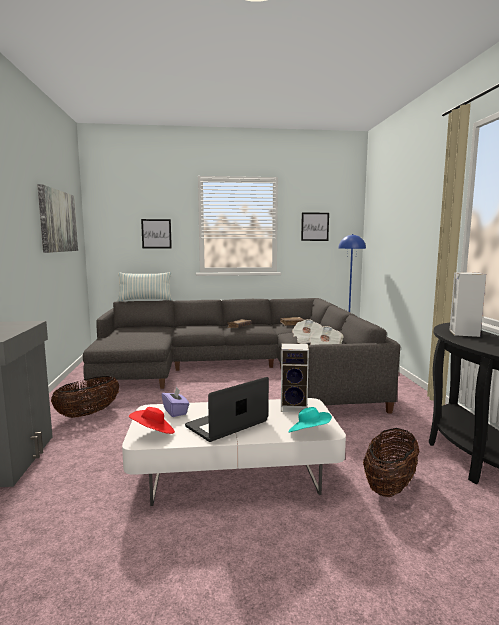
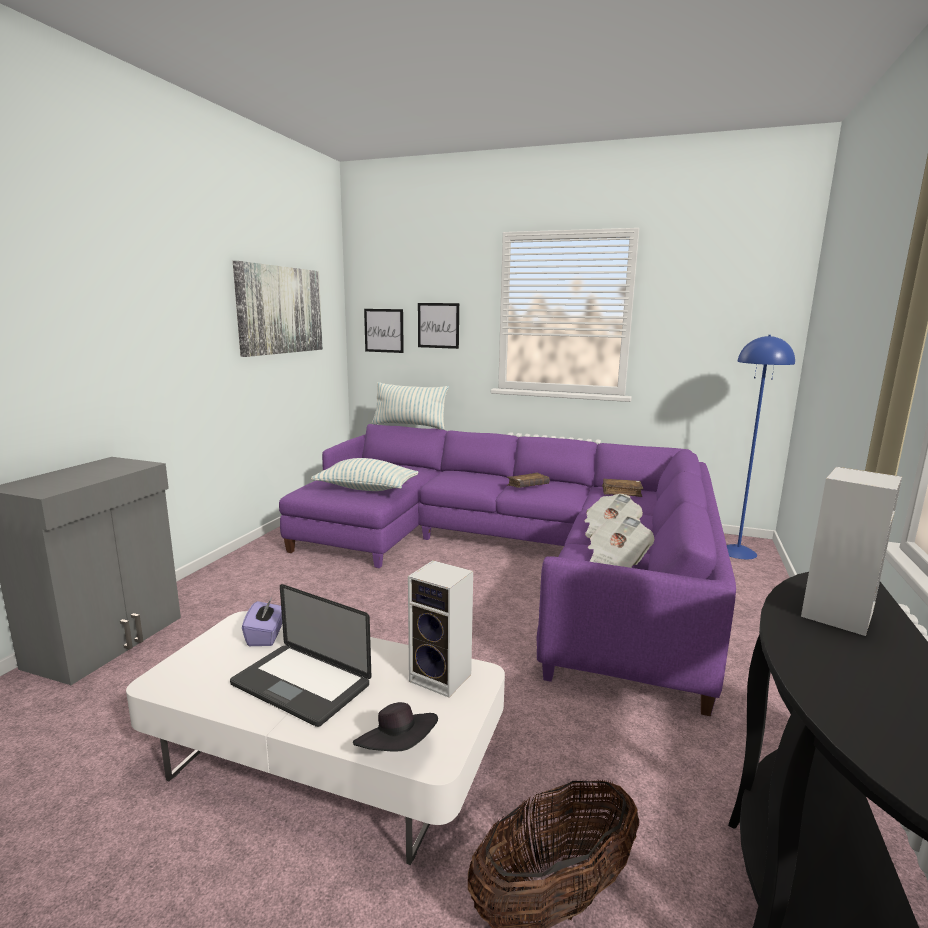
camera: 25 degrees right, 5 degrees up
basket [51,376,119,418] -> none
grey sofa [83,298,400,414] -> purple sofa [279,424,736,716]
red hat [128,407,175,434] -> none
laptop [185,377,269,442] -> laptop turned 135 degrees counterclockwise [230,584,371,727]
turquoise hat [288,407,332,432] -> black hat [353,702,438,752]
picture [301,212,329,241] -> picture moved to [364,309,404,353]
none -> pillow [311,458,418,491]

